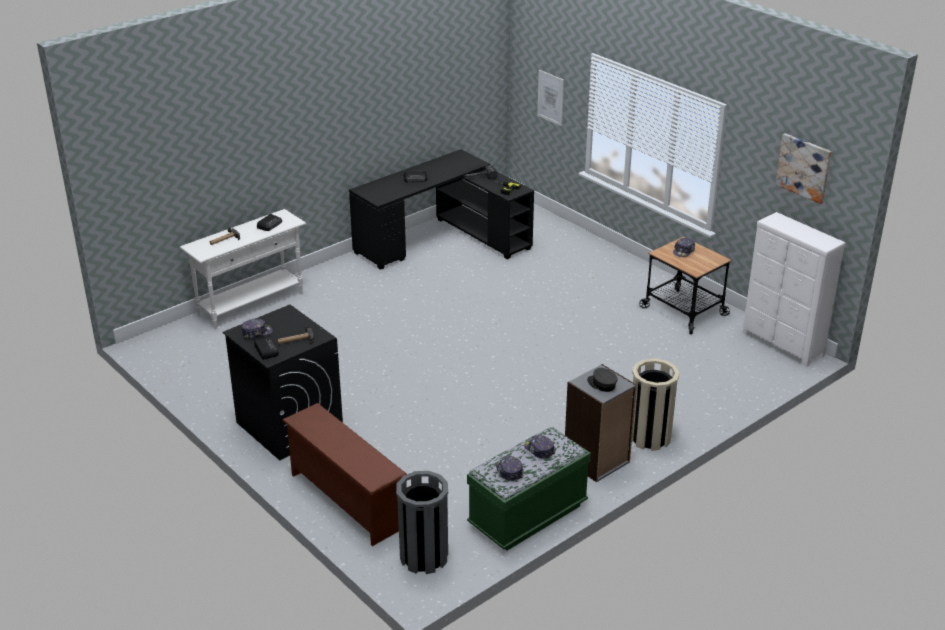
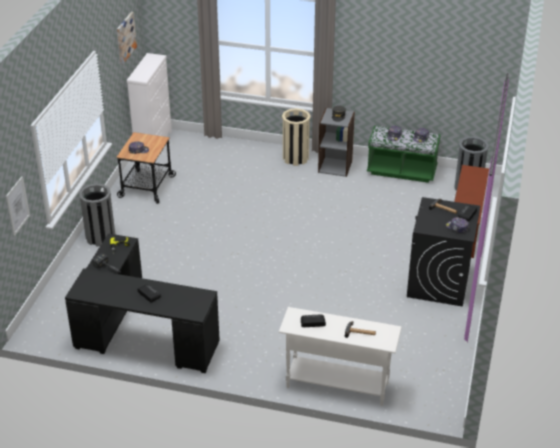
camera: 125 degrees left, 5 degrees up
none -> grey trash can [79,184,115,247]

